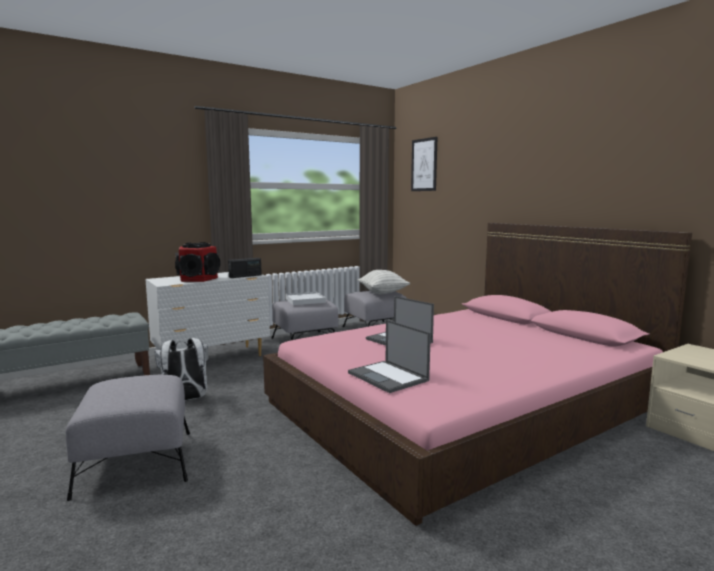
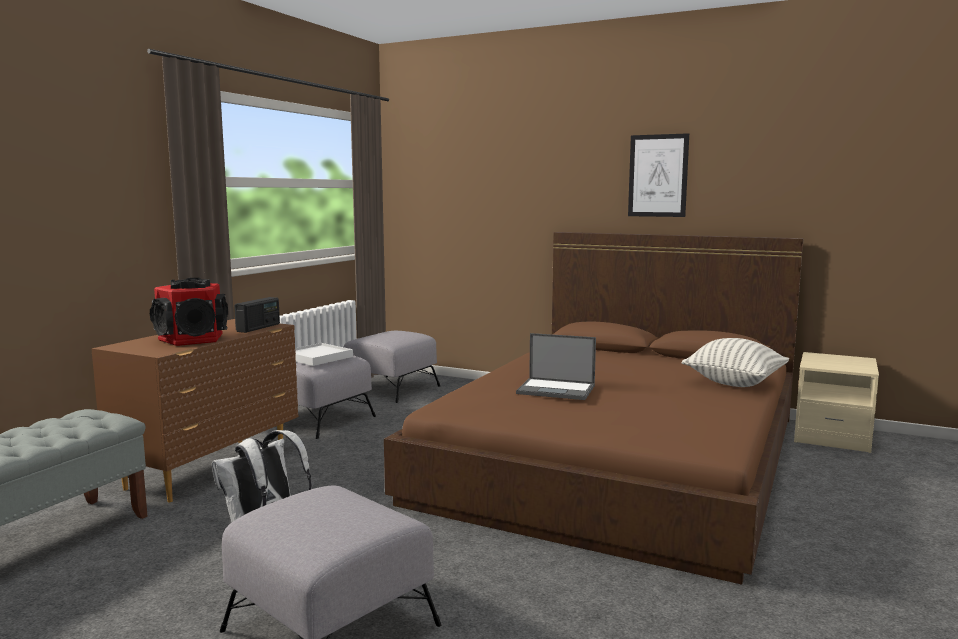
camera: 30 degrees left, 0 degrees up
white dresser [145,272,270,356] -> brown dresser [91,319,298,502]
pink bed [263,223,692,526] -> brown bed [384,232,803,584]
laptop [348,320,431,393] -> none
pillow [357,270,410,294] -> pillow moved to [682,338,789,387]
picture [411,137,437,191] -> picture moved to [628,133,689,217]

